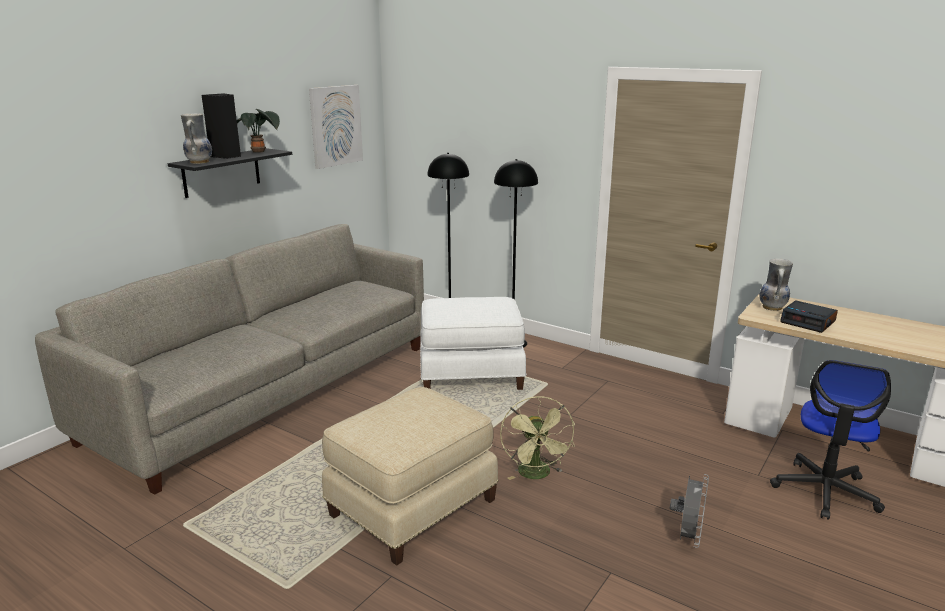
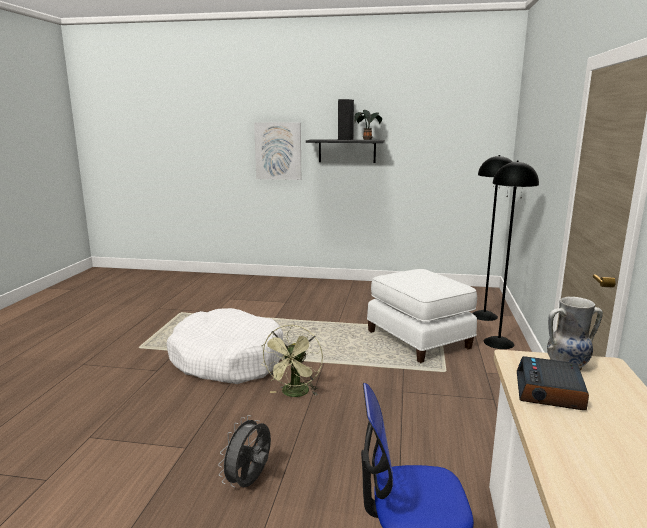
camera: 65 degrees right, 5 degrees down
grey sofa [35,224,424,495] -> none
vase [181,113,212,164] -> none
picture [309,85,363,169] -> picture moved to [254,122,301,180]
beige ottoman [322,387,498,566] -> white dog bed [167,308,283,384]
green fan [500,396,575,480] -> green fan turned 45 degrees counterclockwise [261,325,323,397]
grey fan [670,474,709,548] -> grey fan turned 120 degrees clockwise [218,415,271,487]

